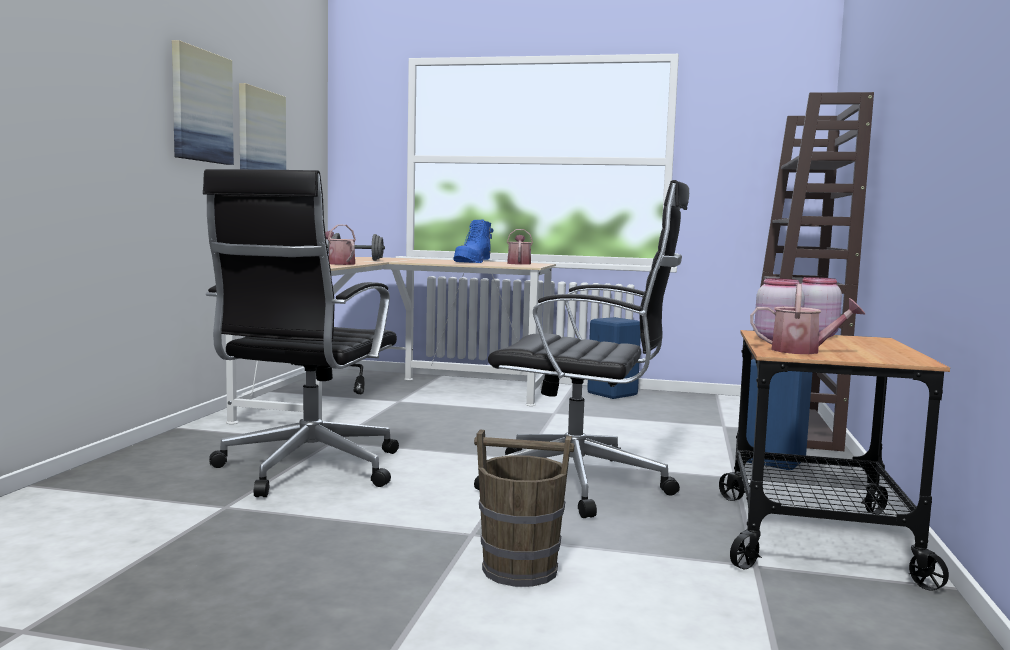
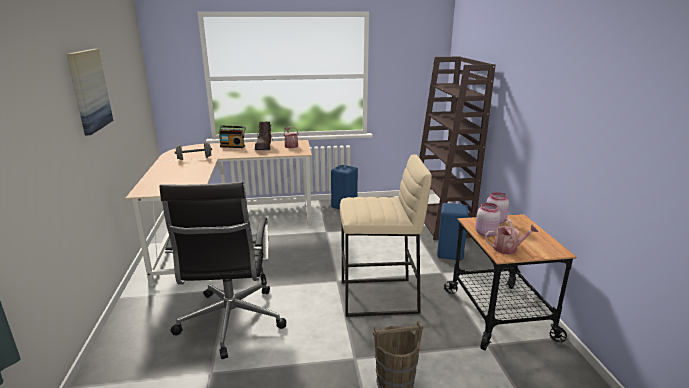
camera: 20 degrees left, 15 degrees up
picture [239,83,286,170] -> none
watering can [325,225,356,265] -> none
blue boot [453,219,493,263] -> brown boot [255,121,273,150]
black office chair [474,180,689,518] -> beige stool [340,154,432,317]
none -> radio [218,126,246,148]

